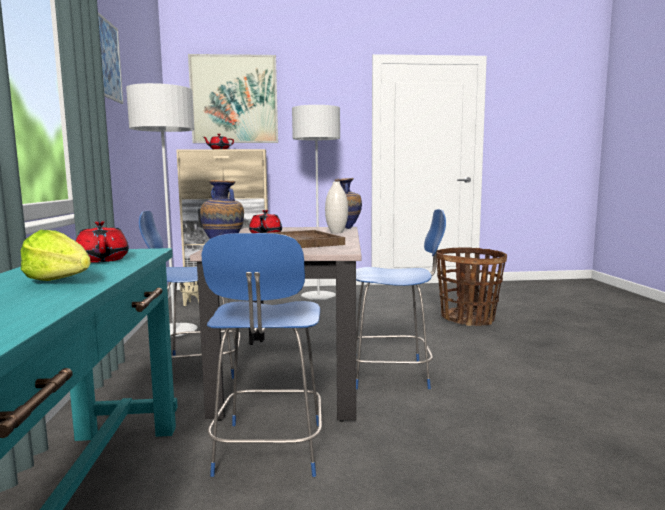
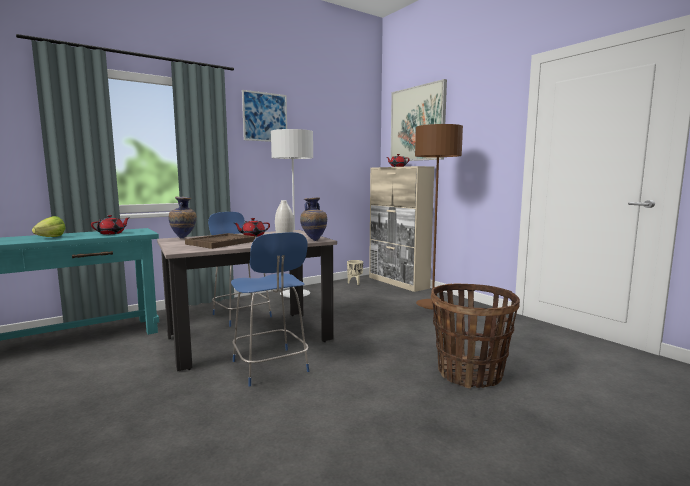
camera: 60 degrees right, 0 degrees up
blue chair [202,233,322,477] -> none
grey floor lamp [292,105,340,300] -> brown floor lamp [415,124,463,310]

